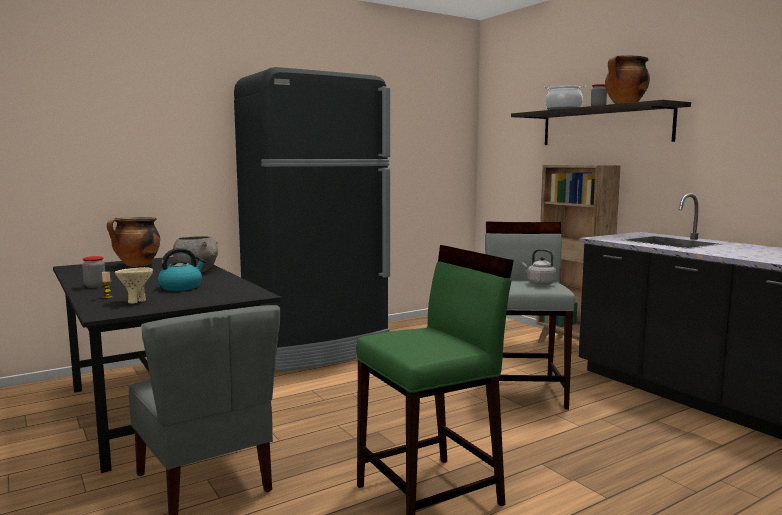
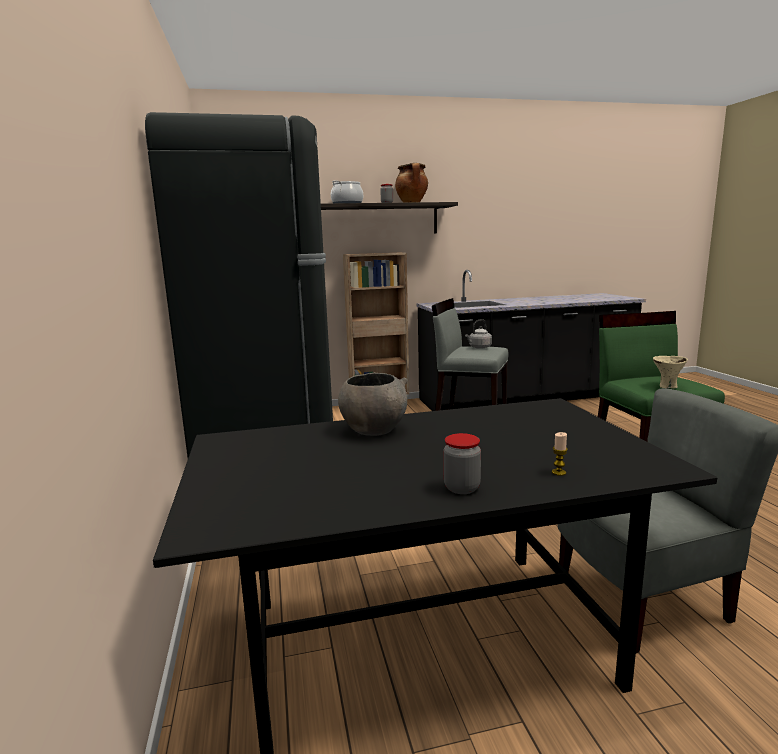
camera: 70 degrees left, 5 degrees up
cooking pot [107,217,160,267] -> none
beige bowl [115,267,153,304] -> beige bowl moved to [653,356,688,388]
kettle [158,248,206,291] -> none

